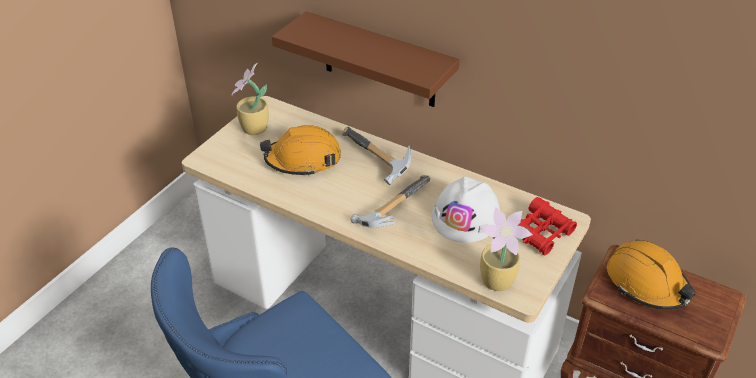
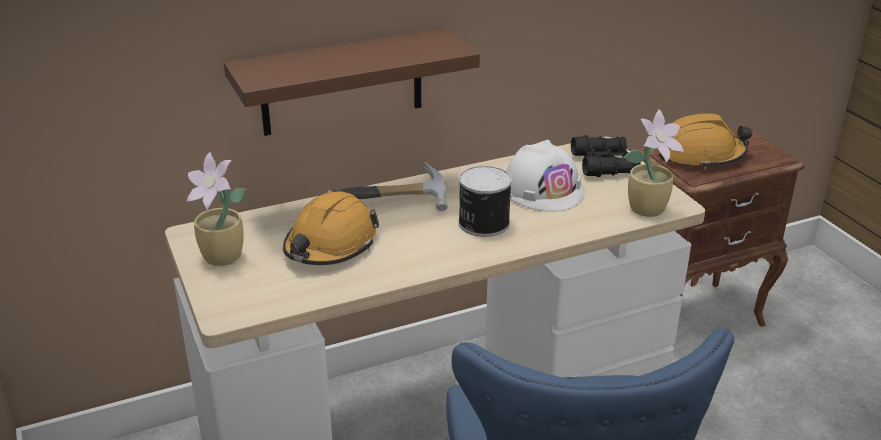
camera: 55 degrees left, 10 degrees down
hammer [351,175,430,228] -> can [458,166,512,237]
red binoculars [517,197,577,255] -> black binoculars [571,135,641,177]

